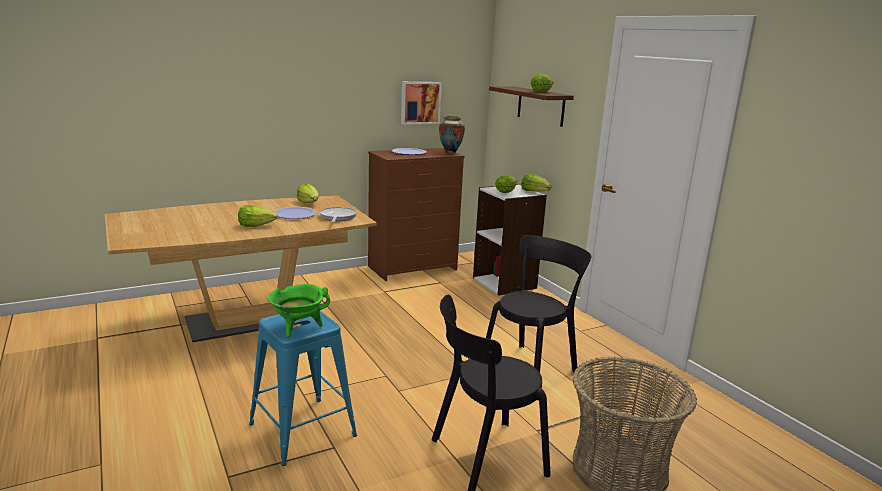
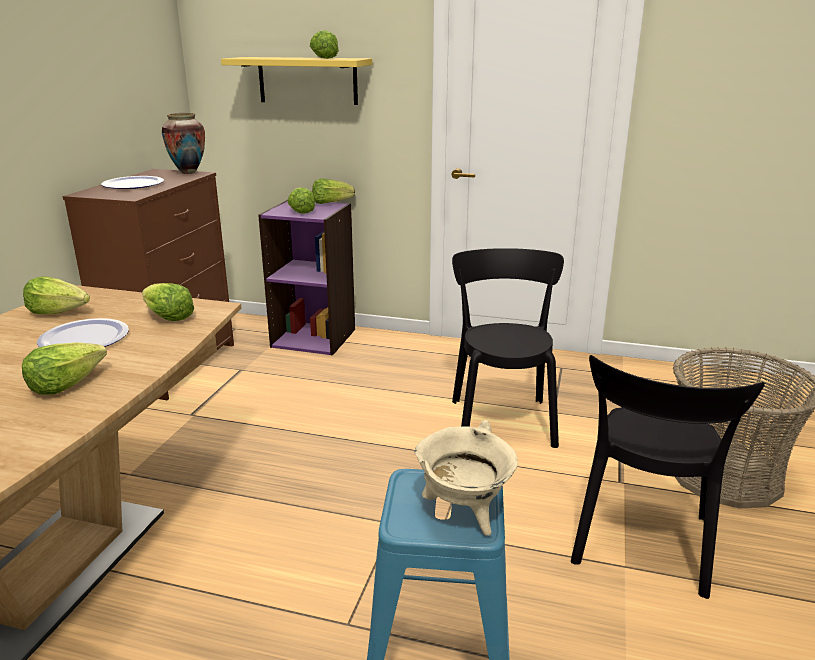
camera: 45 degrees left, 5 degrees up
green cooking pot [268,284,330,337] -> beige cooking pot [414,420,518,536]
frying pan [320,207,357,222] -> lettuce [142,283,194,321]
picture [401,82,442,125] -> none
white bookcase [473,184,547,296] -> purple bookcase [258,200,355,356]
brown shelf [489,86,574,127] -> yellow shelf [221,57,372,105]

